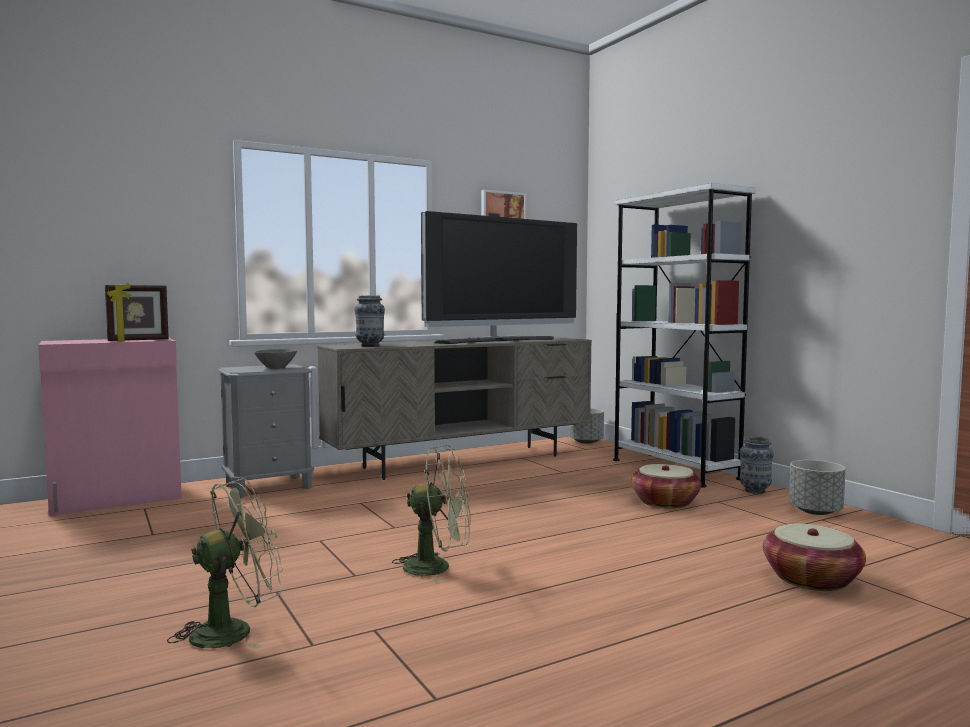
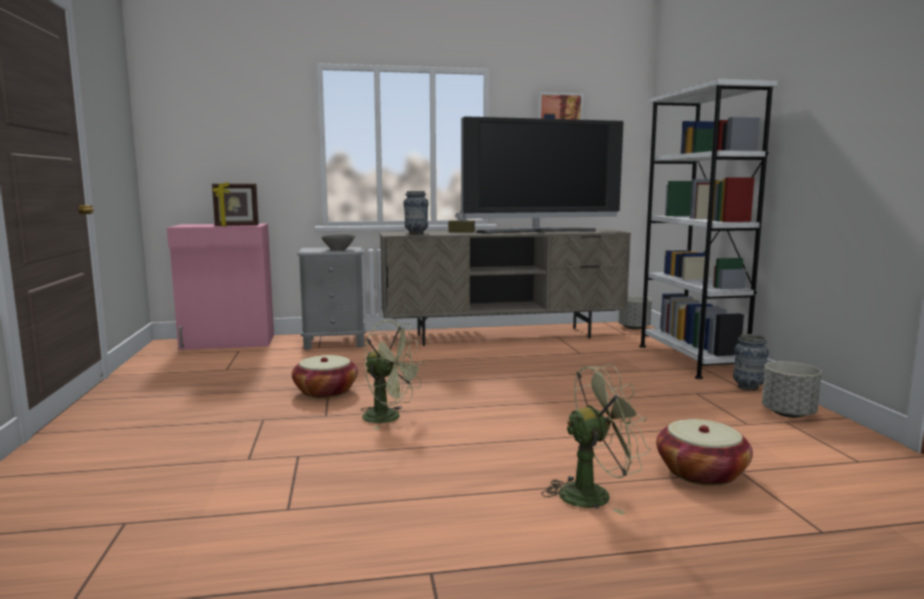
camera: 20 degrees right, 5 degrees up
green fan [167,478,284,649] -> green fan moved to [542,364,650,515]
basket [631,464,701,509] -> basket moved to [292,355,358,399]
none -> brown tissue box [448,210,475,232]

